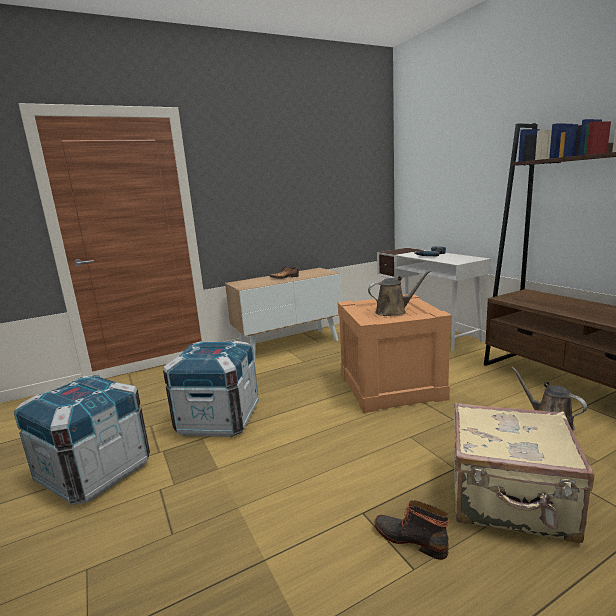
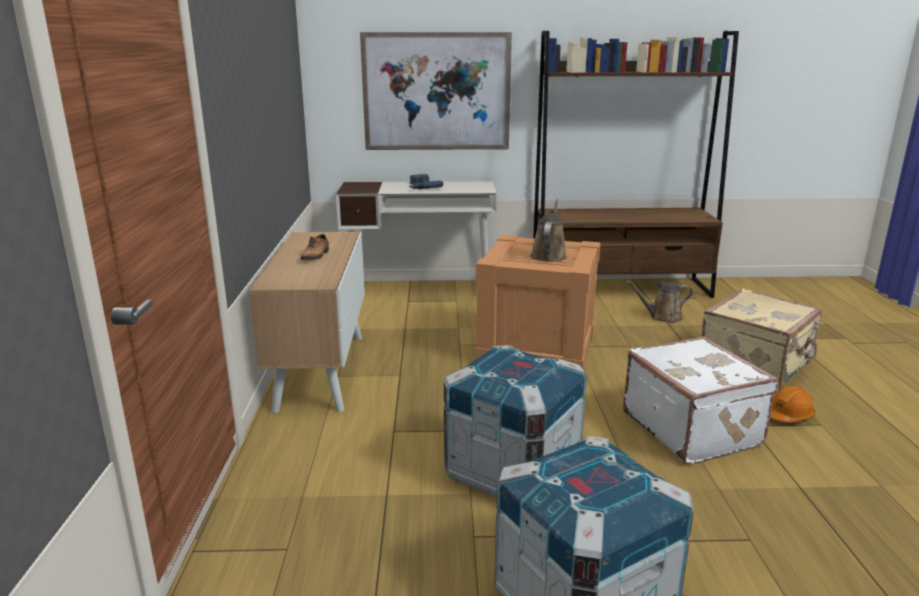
camera: 65 degrees left, 5 degrees up
boot [375,500,449,560] -> orange hard hat [770,386,815,423]
none -> picture [360,32,512,150]
none -> white suitcase [623,336,779,464]

